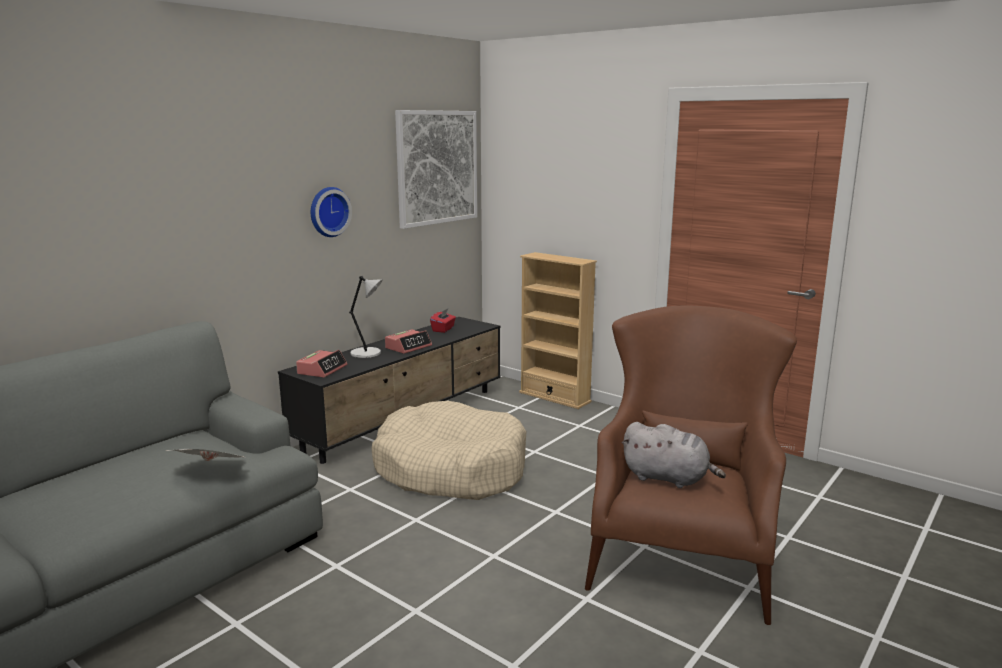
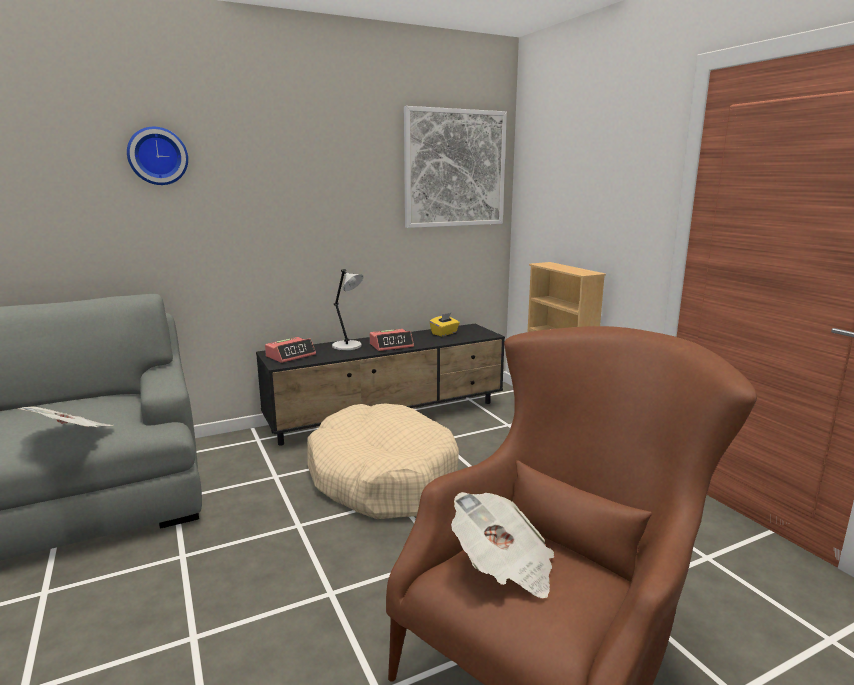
camera: 25 degrees right, 0 degrees up
wall clock [311,187,352,237] -> wall clock moved to [127,127,188,185]
red tissue box [430,309,456,333] -> yellow tissue box [429,313,460,336]
grey plush toy [622,422,726,488] -> newspaper [451,492,554,598]

